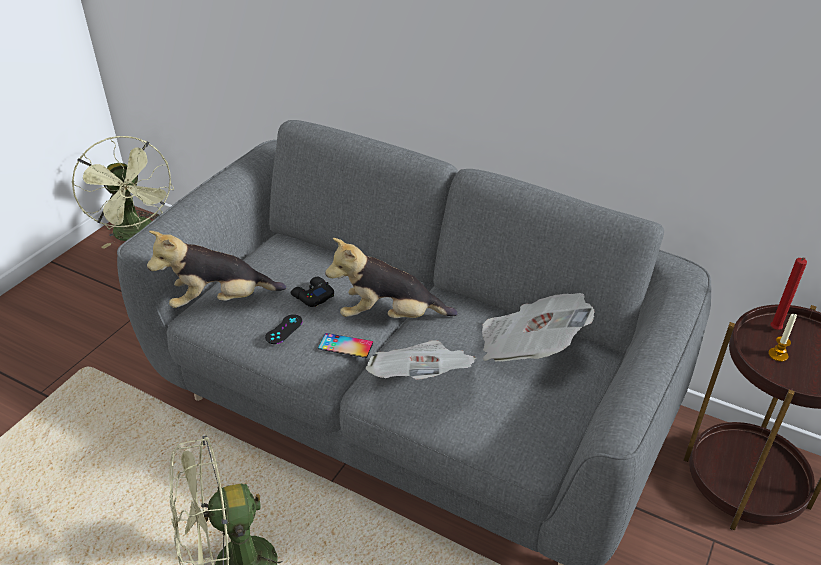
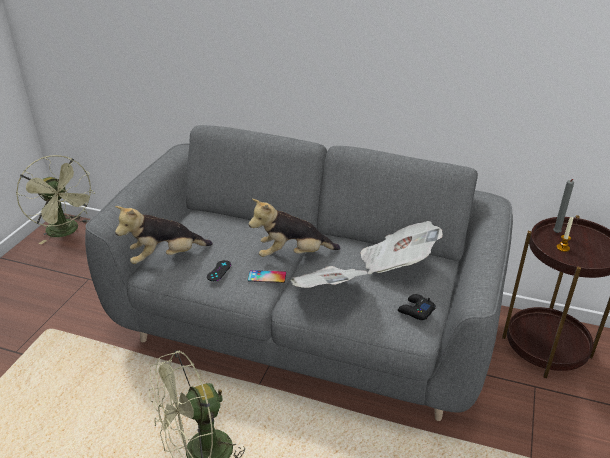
camera: 10 degrees left, 5 degrees down
black game controller [291,277,334,307] -> black game controller moved to [398,294,435,320]
red candle [770,257,807,330] -> grey candle [553,179,574,233]

